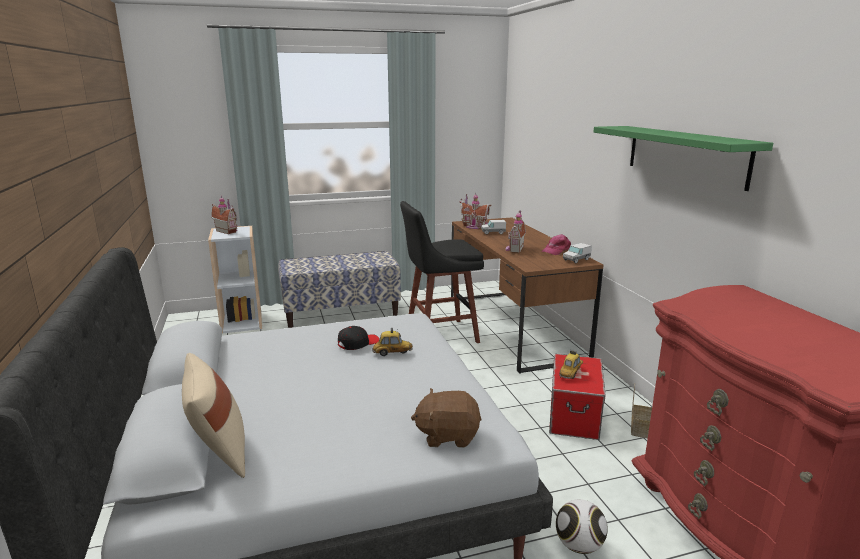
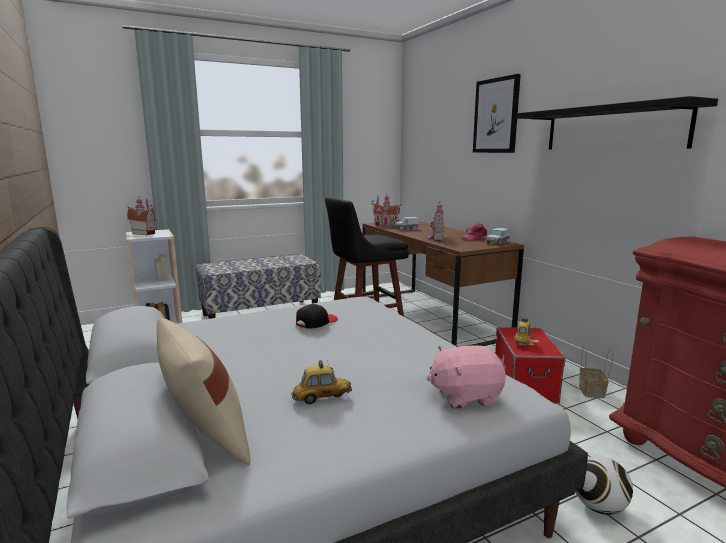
camera: 10 degrees left, 5 degrees down
toy car [372,328,413,356] -> toy car moved to [291,360,352,404]
brown plush toy [411,388,482,448] -> pink plush toy [427,345,506,409]
green shelf [594,126,773,191] -> black shelf [517,96,718,149]
none -> picture [473,74,521,153]

